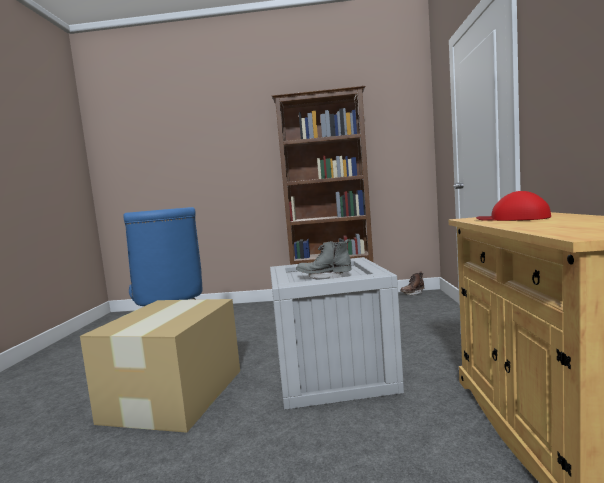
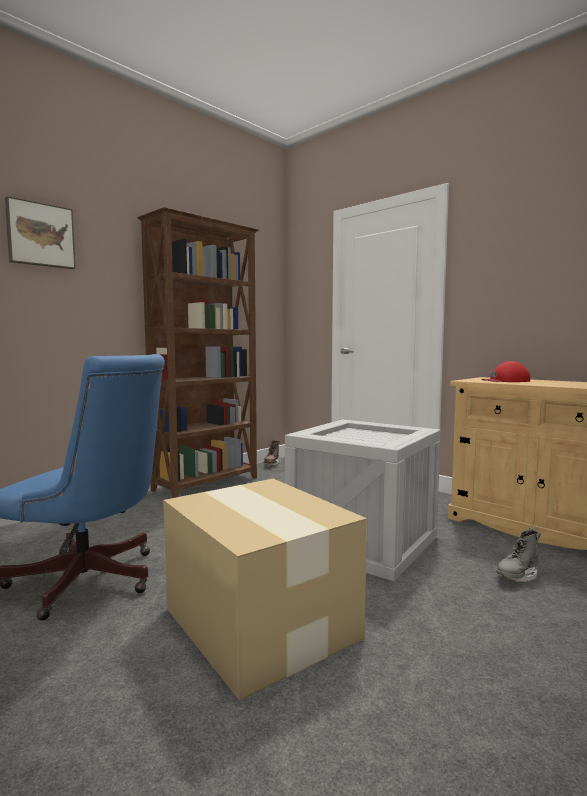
camera: 50 degrees left, 0 degrees up
grey boot [296,240,351,279] -> grey boot moved to [496,527,541,582]
none -> picture [5,196,76,269]

